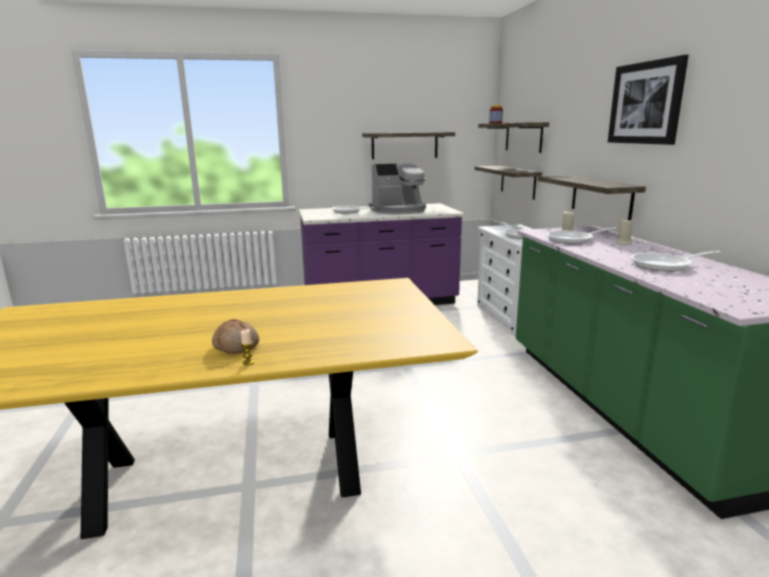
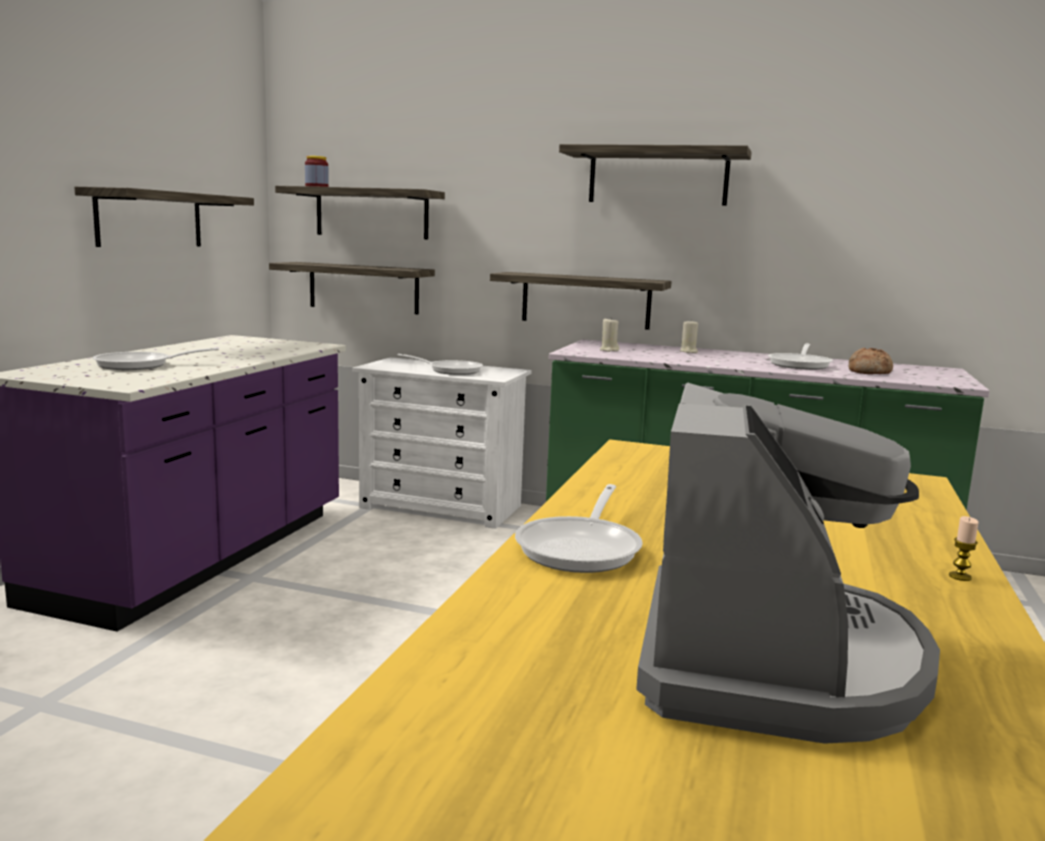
camera: 60 degrees left, 5 degrees down
bread [212,319,259,354] -> bread moved to [849,348,893,374]
coffee machine [369,163,426,214] -> coffee machine moved to [636,382,940,744]
frying pan [546,227,616,244] -> frying pan moved to [515,484,643,573]
picture [608,55,689,145] -> shelf [559,144,752,206]

